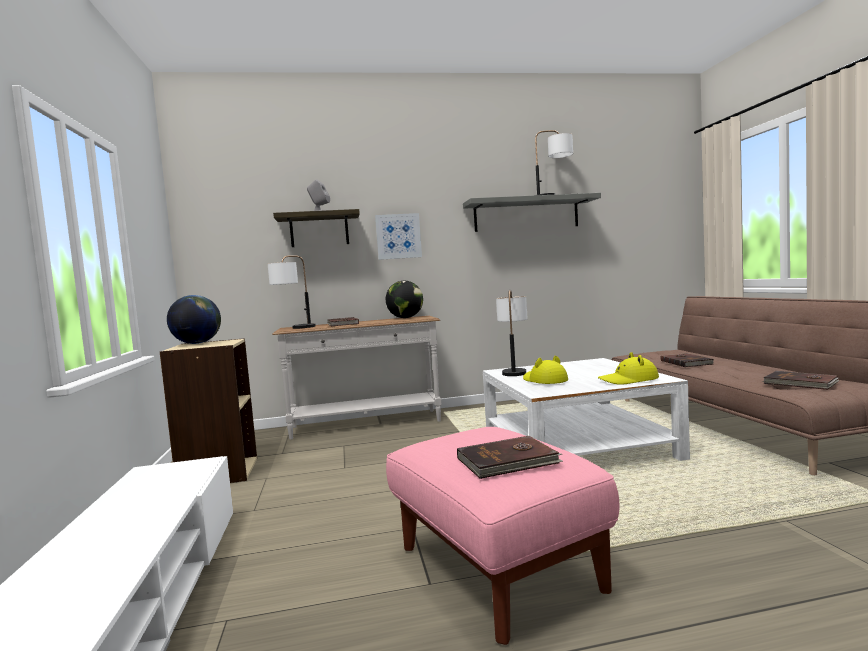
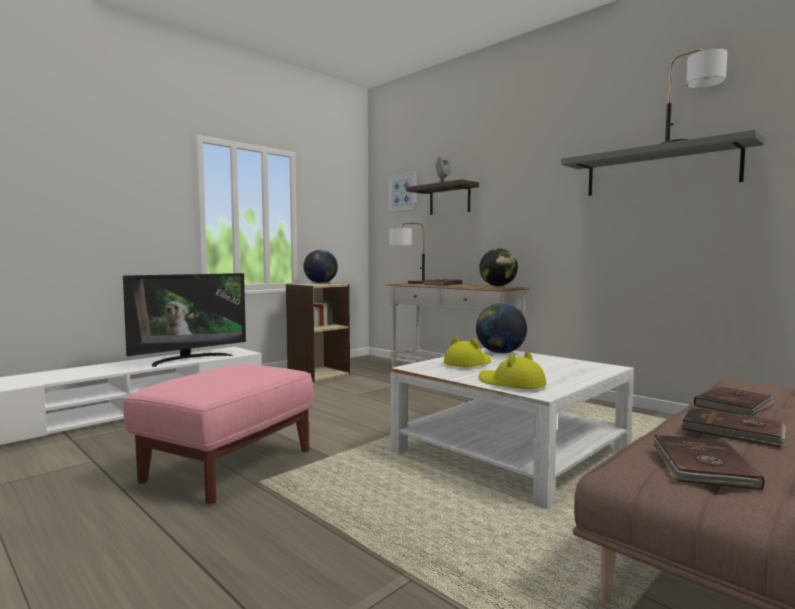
camera: 55 degrees right, 0 degrees up
picture [375,213,422,260] -> picture moved to [388,172,417,212]
brown book [457,436,563,479] -> brown book moved to [681,407,786,447]
table lamp [496,290,528,376] -> globe [476,303,527,354]
none -> television [123,273,246,367]

